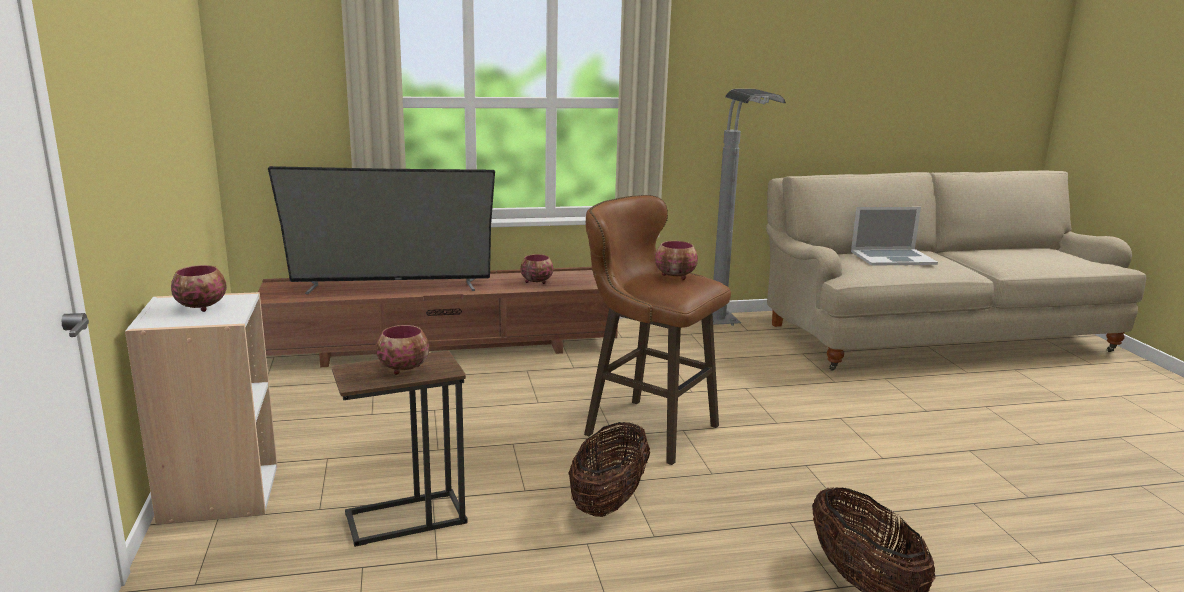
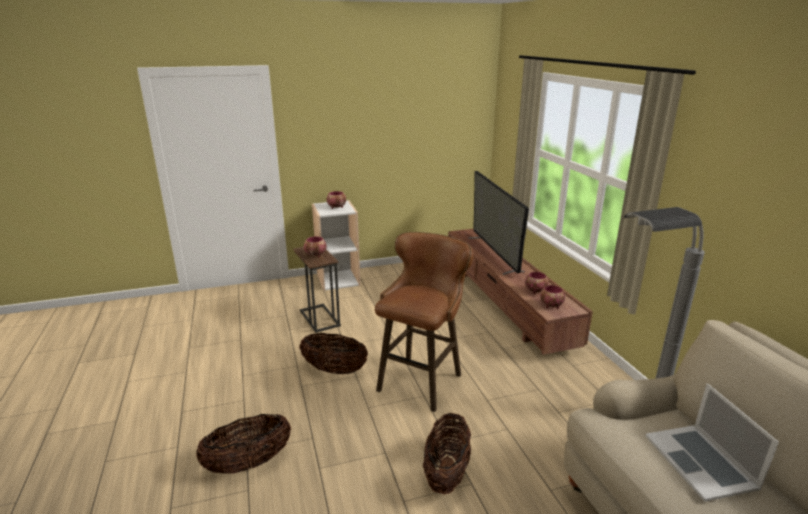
camera: 85 degrees right, 5 degrees up
bowl [655,241,698,280] -> bowl moved to [540,285,565,308]
none -> basket [423,413,471,495]

